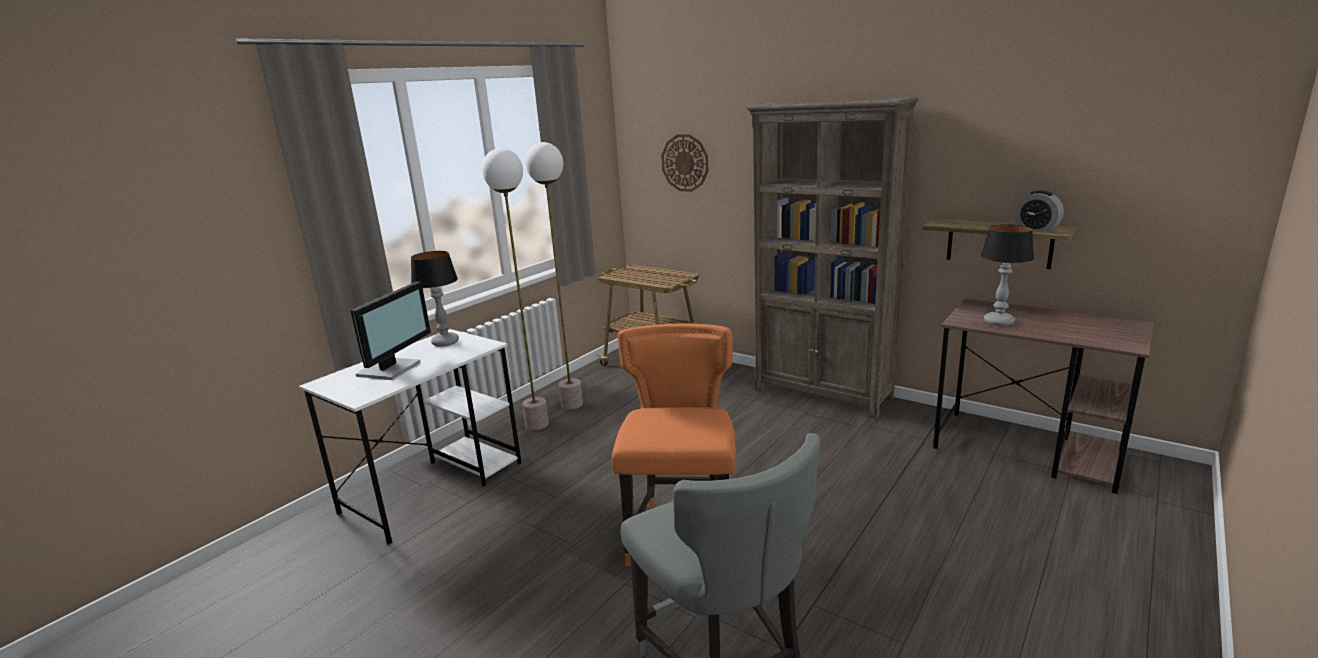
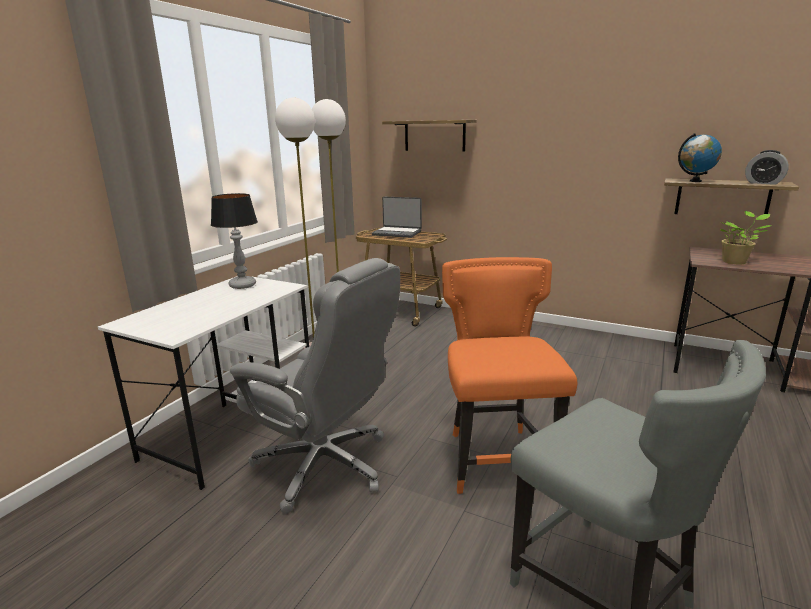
camera: 10 degrees left, 0 degrees up
monitor [350,281,431,380] -> none
wall clock [661,134,709,192] -> shelf [382,120,477,151]
brown bookcase [747,97,919,419] -> none
table lamp [981,224,1034,326] -> potted plant [720,211,772,264]
none -> grey office chair [230,258,400,514]
none -> laptop [372,197,422,238]
none -> globe [678,133,722,182]

